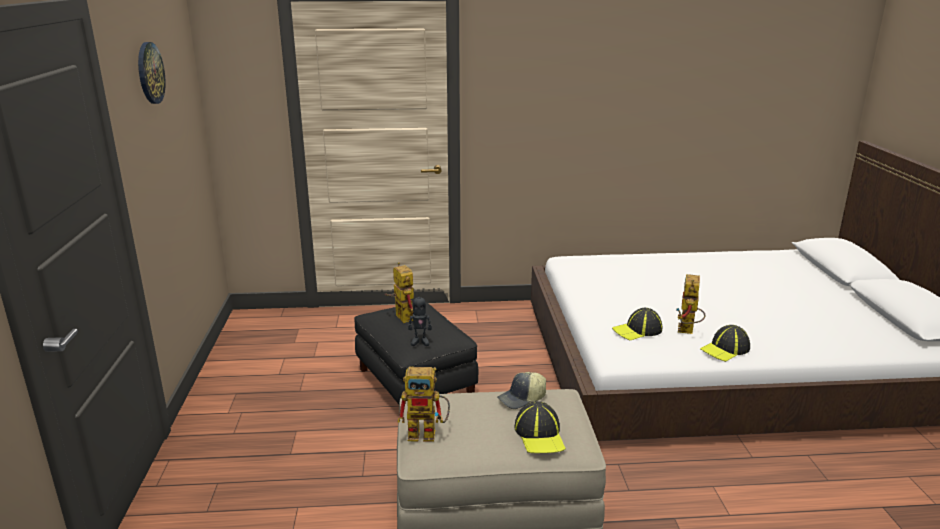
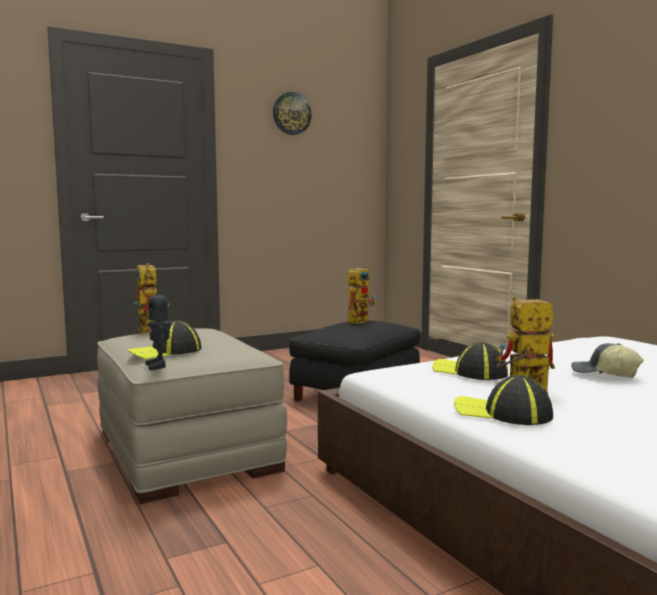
camera: 65 degrees right, 15 degrees down
toy robot [408,291,432,346] -> toy robot moved to [146,283,170,370]
cap [497,372,546,409] -> cap moved to [571,343,643,378]

